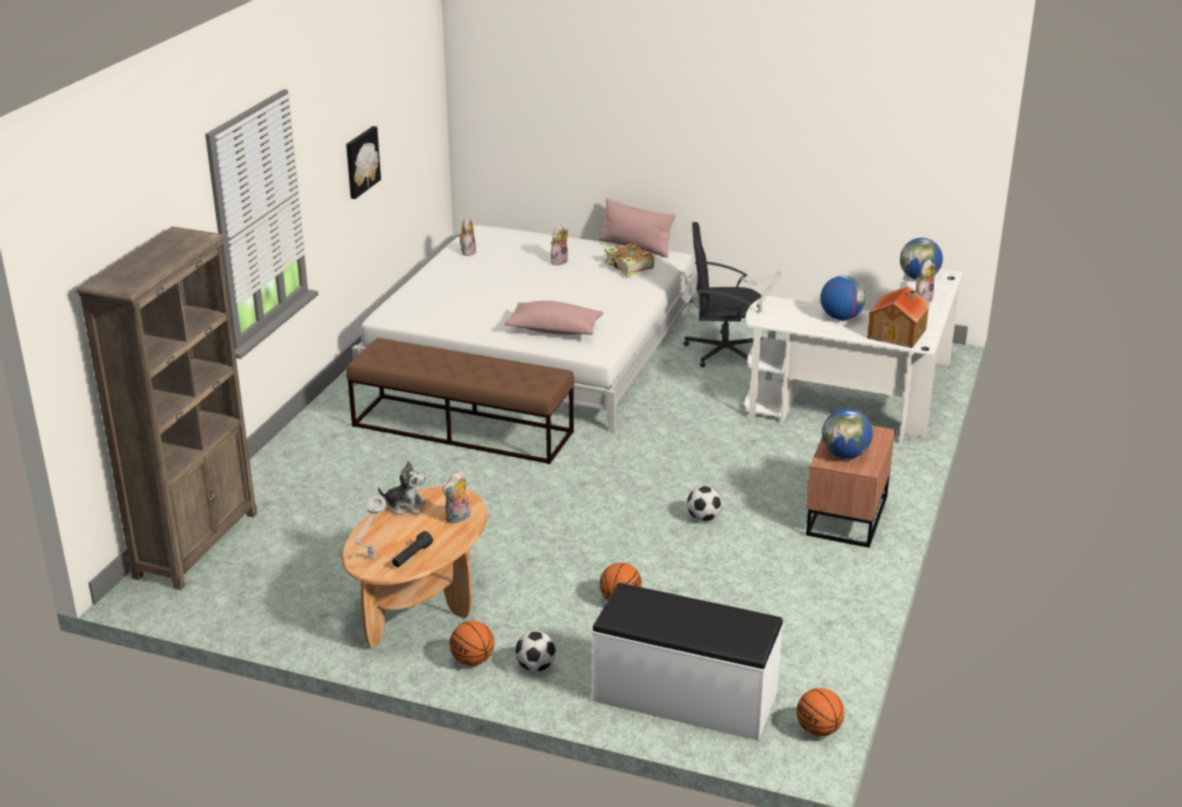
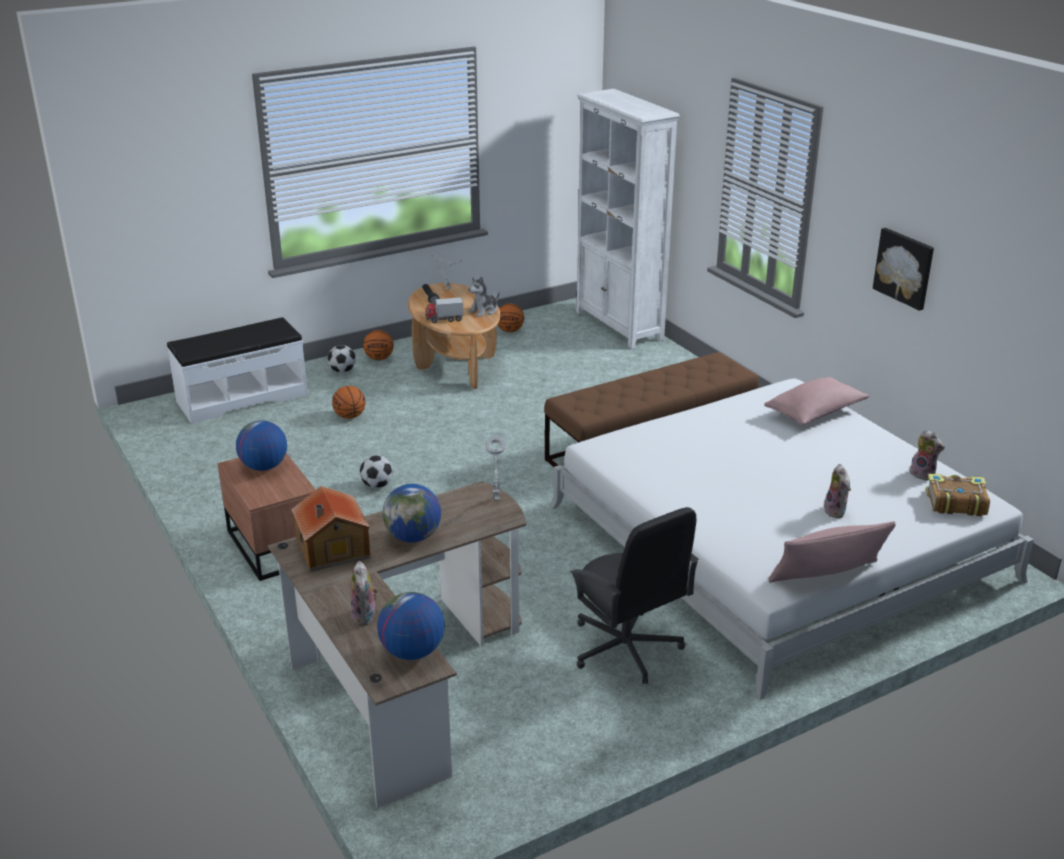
camera: 130 degrees right, 0 degrees up
brown bookcase [76,226,257,590] -> white bookcase [576,89,680,349]
plush toy [442,471,471,523] -> toy truck [425,297,463,323]
pink pillow [504,301,603,335] -> pink pillow moved to [764,377,869,425]
book [604,243,654,276] -> book moved to [926,473,990,516]
black office chair [683,222,764,367] -> black office chair turned 105 degrees clockwise [570,507,699,684]
white desk [745,269,963,444] -> brown desk [268,481,526,808]
basketball [797,688,845,737] -> basketball moved to [497,304,524,332]

